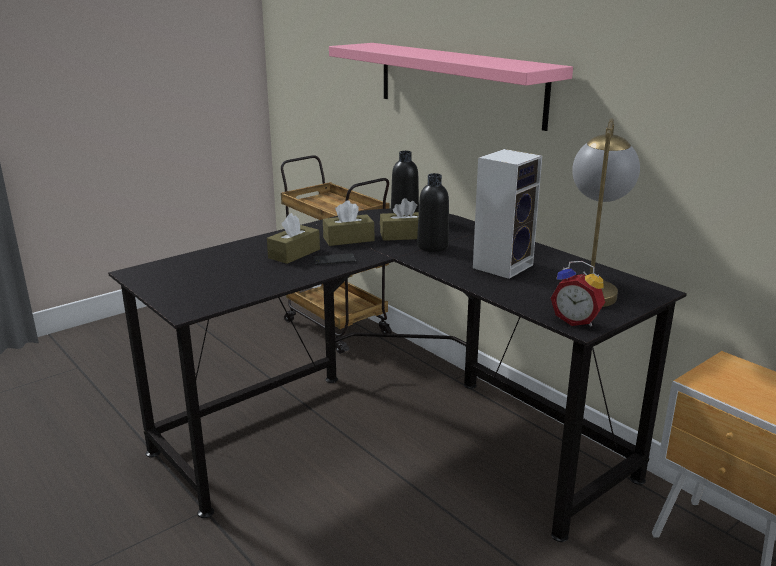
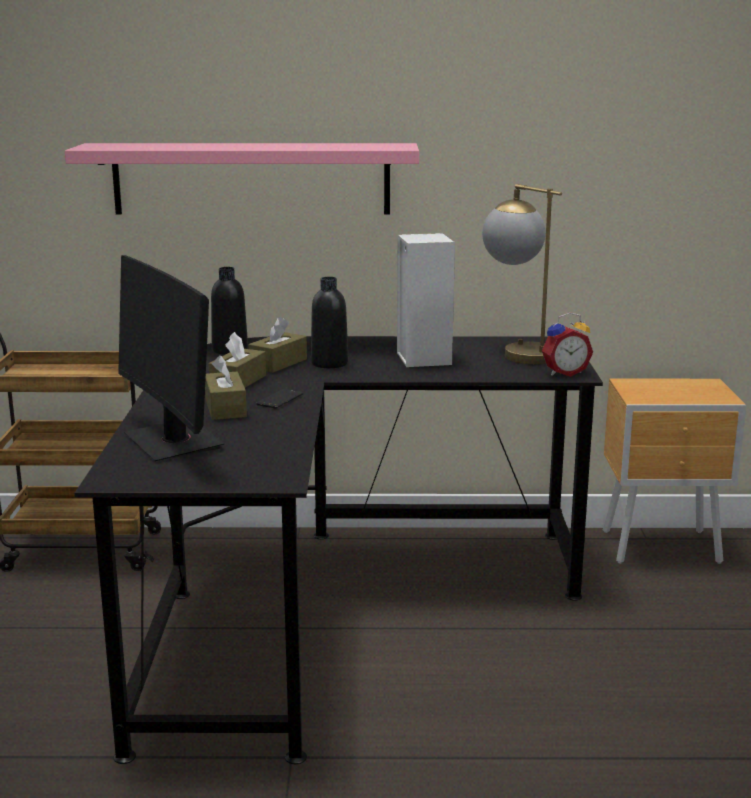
camera: 50 degrees left, 5 degrees down
none -> monitor [118,255,225,461]

